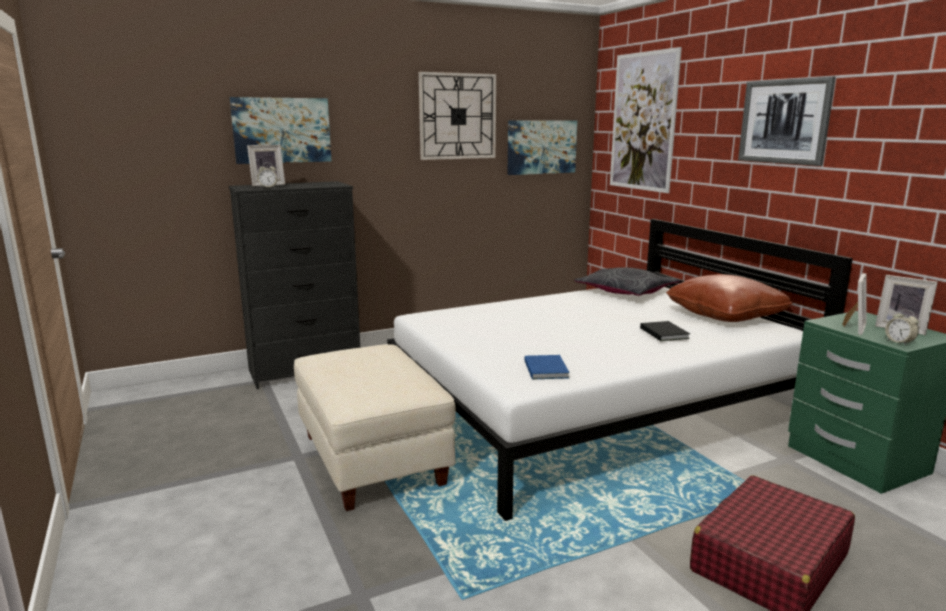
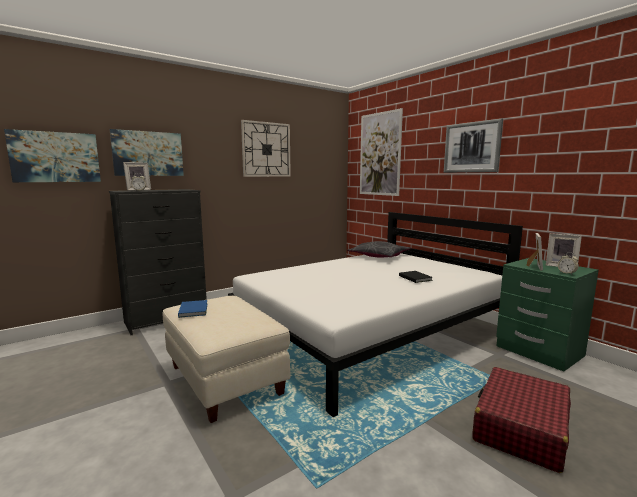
camera: 10 degrees left, 5 degrees down
picture [507,120,577,175] -> picture moved to [4,129,101,182]
blue book [525,355,570,379] -> blue book moved to [178,300,207,318]
brown pillow [666,274,793,322] -> none

